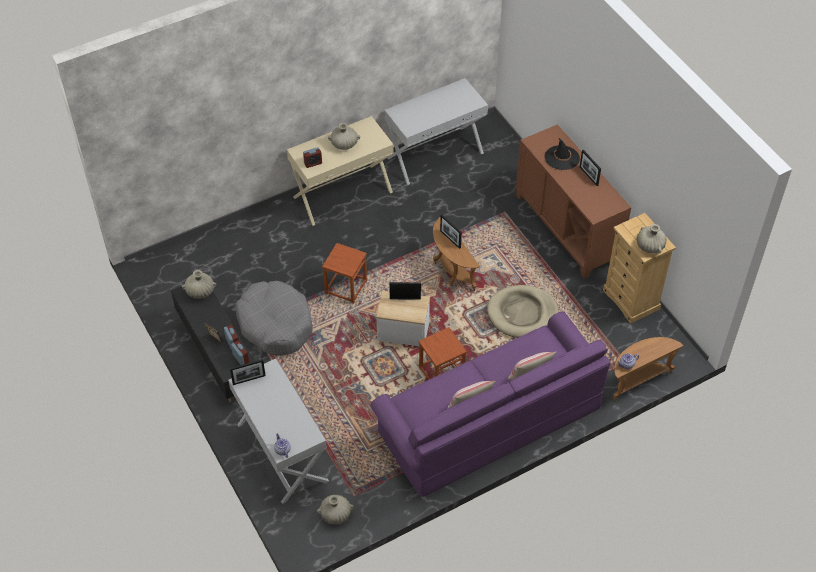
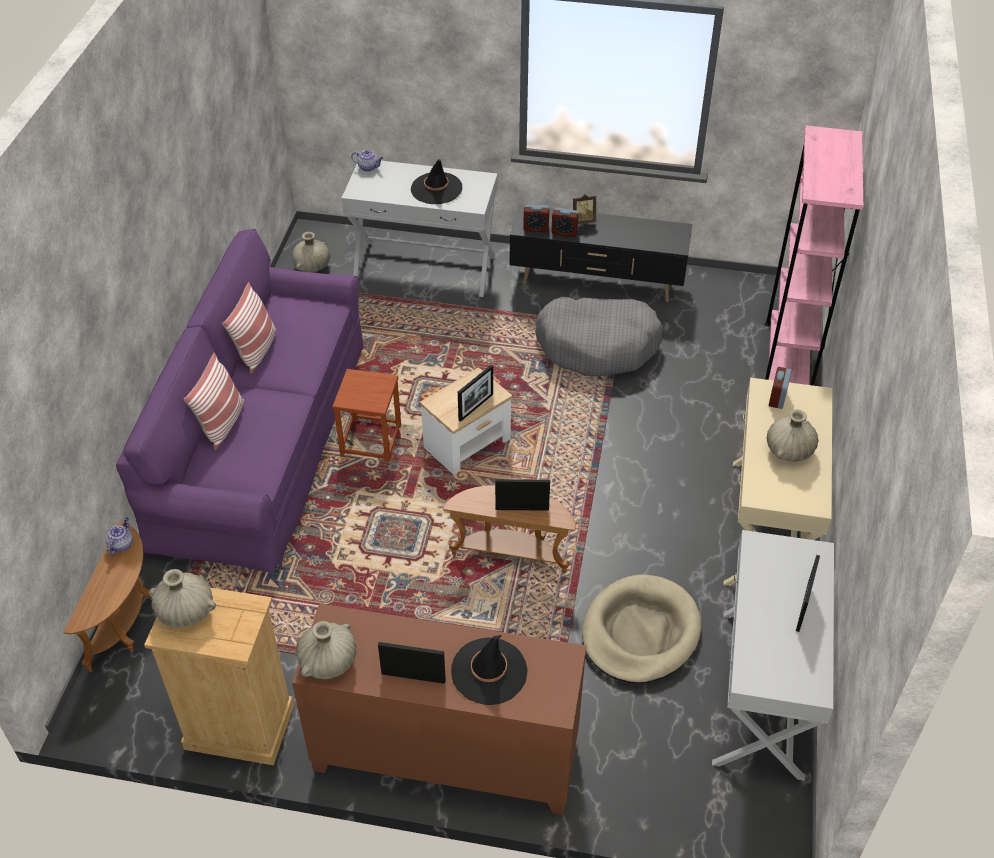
camera: 130 degrees right, 5 degrees down
beige vase [182,270,217,299] -> beige vase moved to [296,621,357,679]
picture frame [230,359,266,385] -> picture frame moved to [796,555,820,632]
brown stool [322,243,367,304] -> none
beige dog bed [487,285,559,338] -> beige dog bed moved to [582,574,701,684]
none -> black hat [411,159,462,204]
none -> pink bookcase [765,125,864,386]

